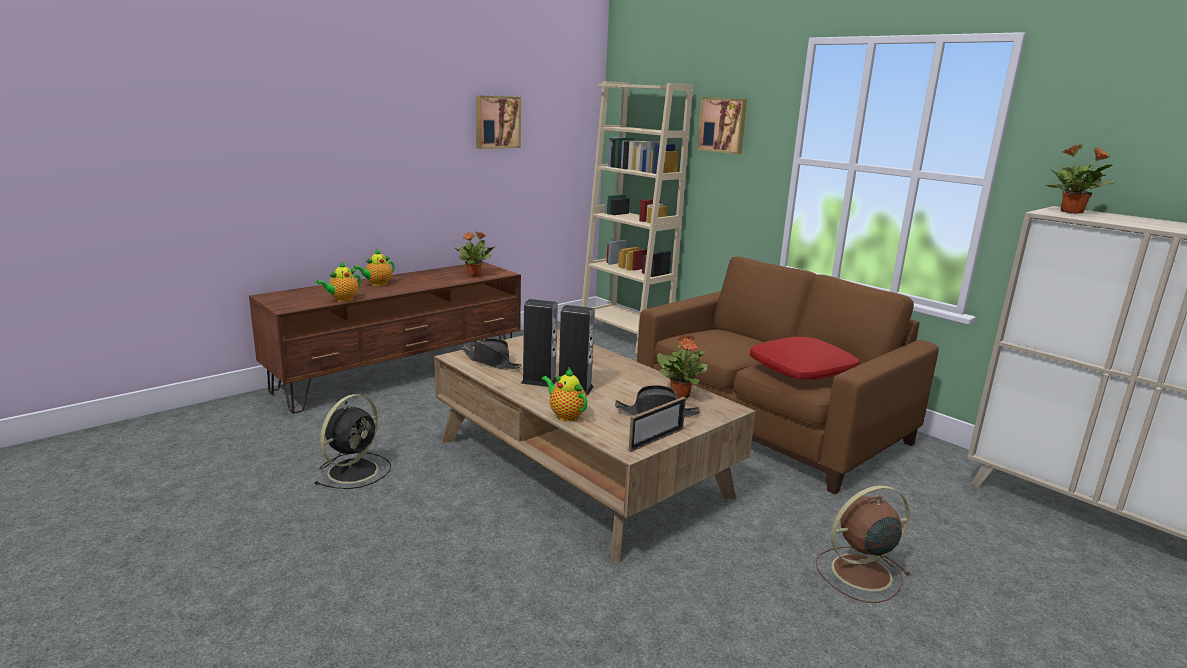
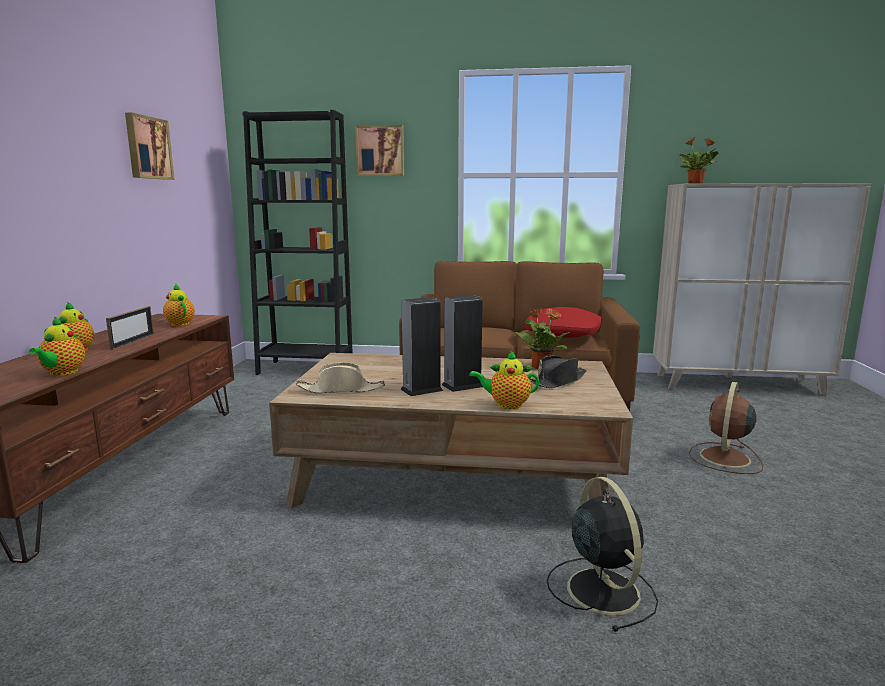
camera: 40 degrees left, 5 degrees down
black fan [315,394,391,489] -> black fan moved to [547,477,658,632]
potted plant [454,232,494,277] -> teapot [163,284,195,326]
black hat [462,338,522,369] -> beige hat [296,362,385,394]
beige bookcase [582,81,693,353] -> black bookcase [242,110,353,375]
picture frame [628,397,686,452] -> picture frame moved to [106,306,154,350]

